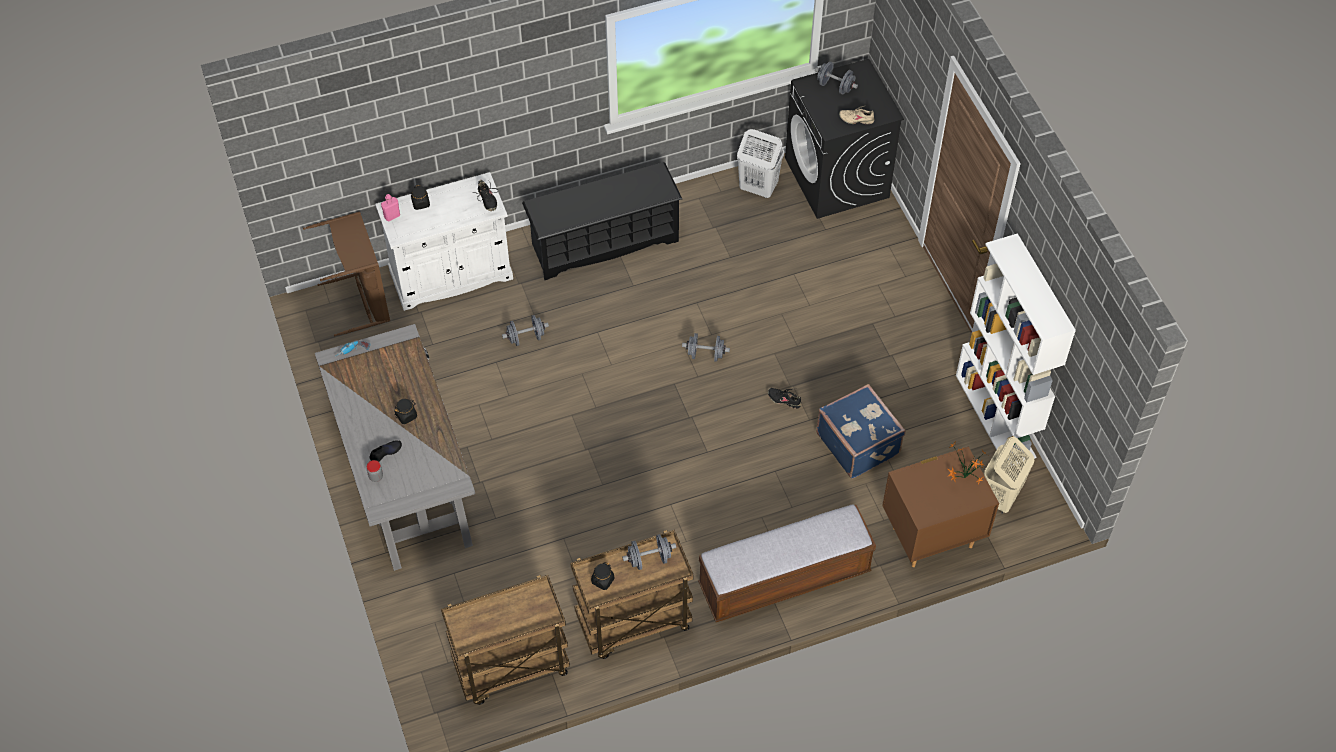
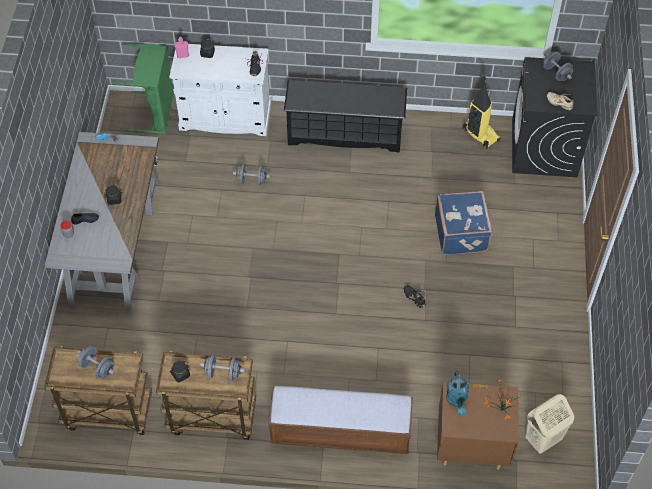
camera: 25 degrees right, 0 degrees up
brown laundry basket [303,212,390,336] -> green laundry basket [112,43,174,134]
grey dumbbell [682,333,730,362] -> grey dumbbell moved to [77,346,115,379]
white laundry basket [737,129,784,198] -> vacuum cleaner [462,74,500,149]
blue suitcase [816,384,906,479] -> blue suitcase moved to [435,191,493,255]
white bookcase [956,233,1076,467] -> none
none -> turquoise watering can [446,371,469,416]

